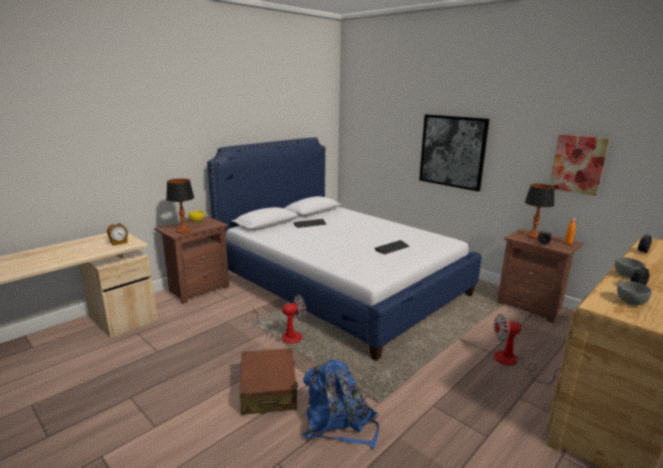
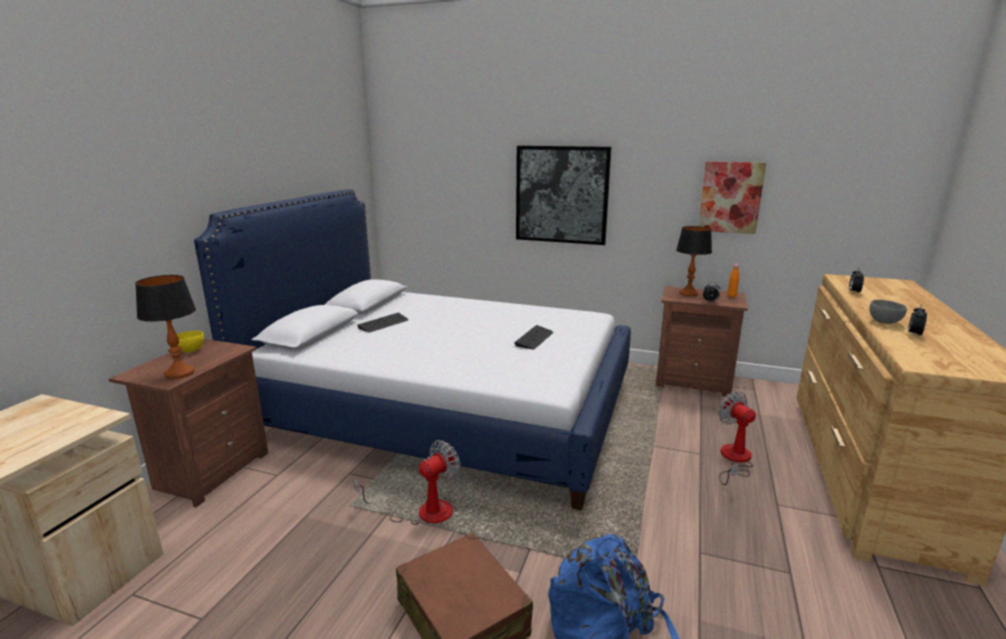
camera: 25 degrees left, 0 degrees up
alarm clock [107,223,128,246] -> none
fan [494,314,561,384] -> fan turned 90 degrees clockwise [718,391,756,485]
grey bowl [617,281,651,305] -> none

